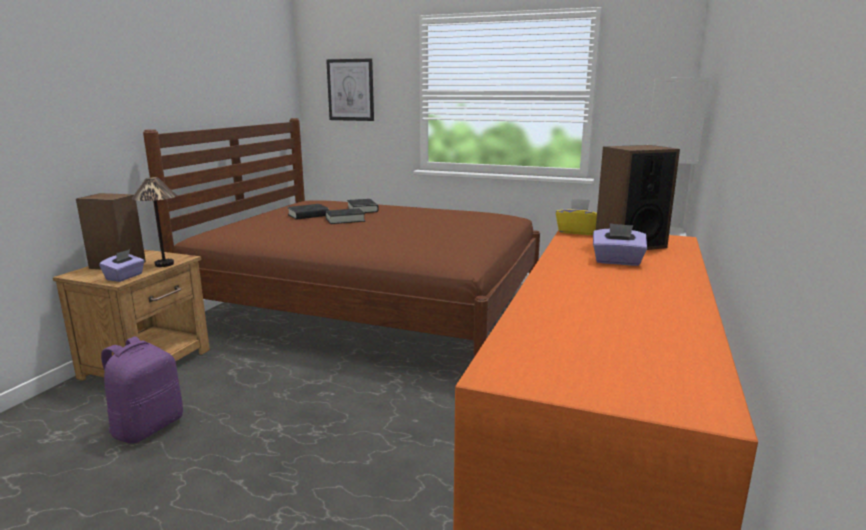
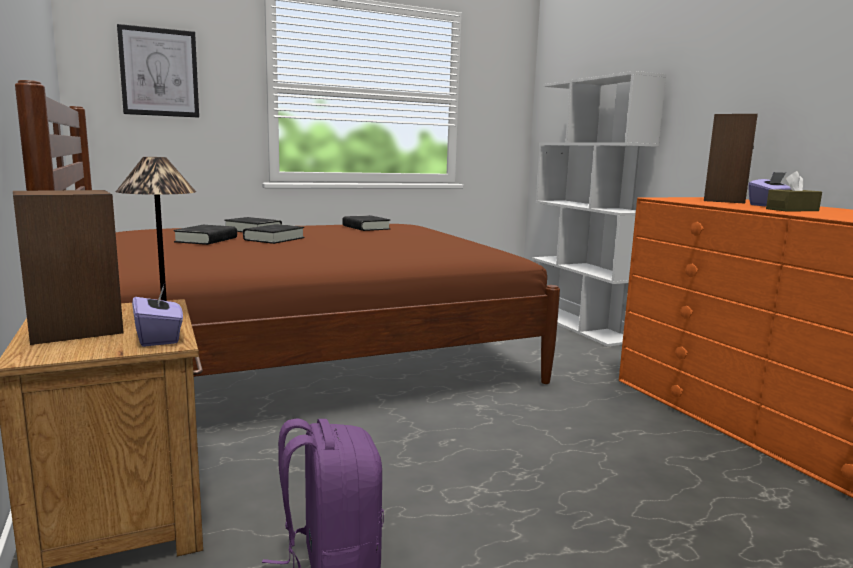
camera: 45 degrees left, 5 degrees down
yellow tissue box [556,198,597,235] -> none
none -> black book [342,215,390,231]
none -> brown tissue box [766,171,822,211]

